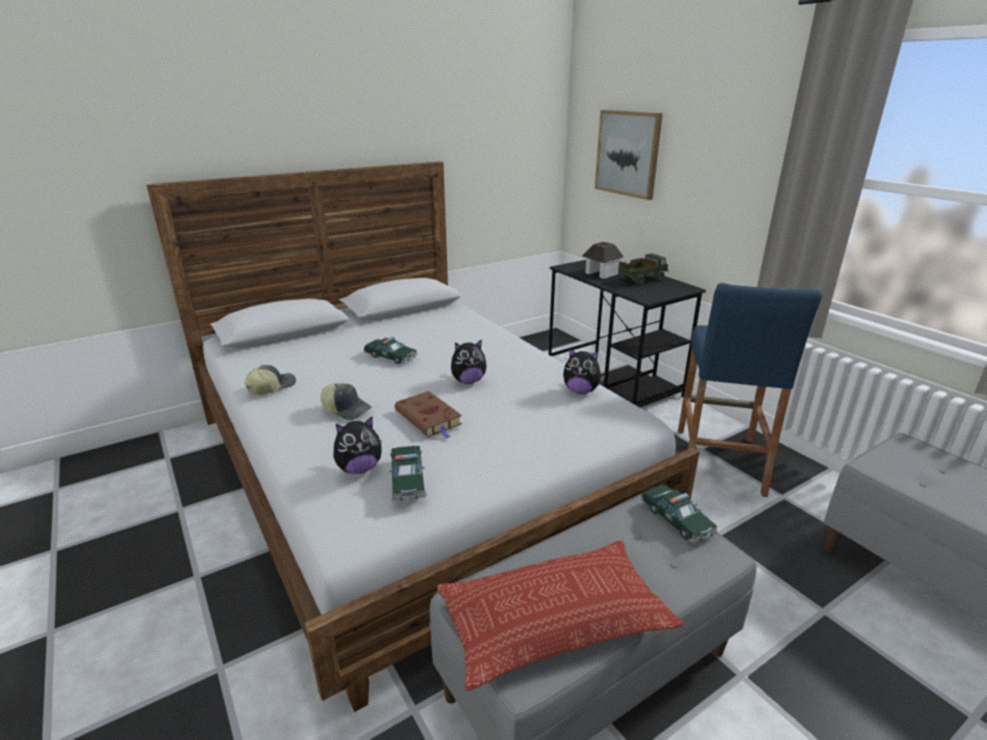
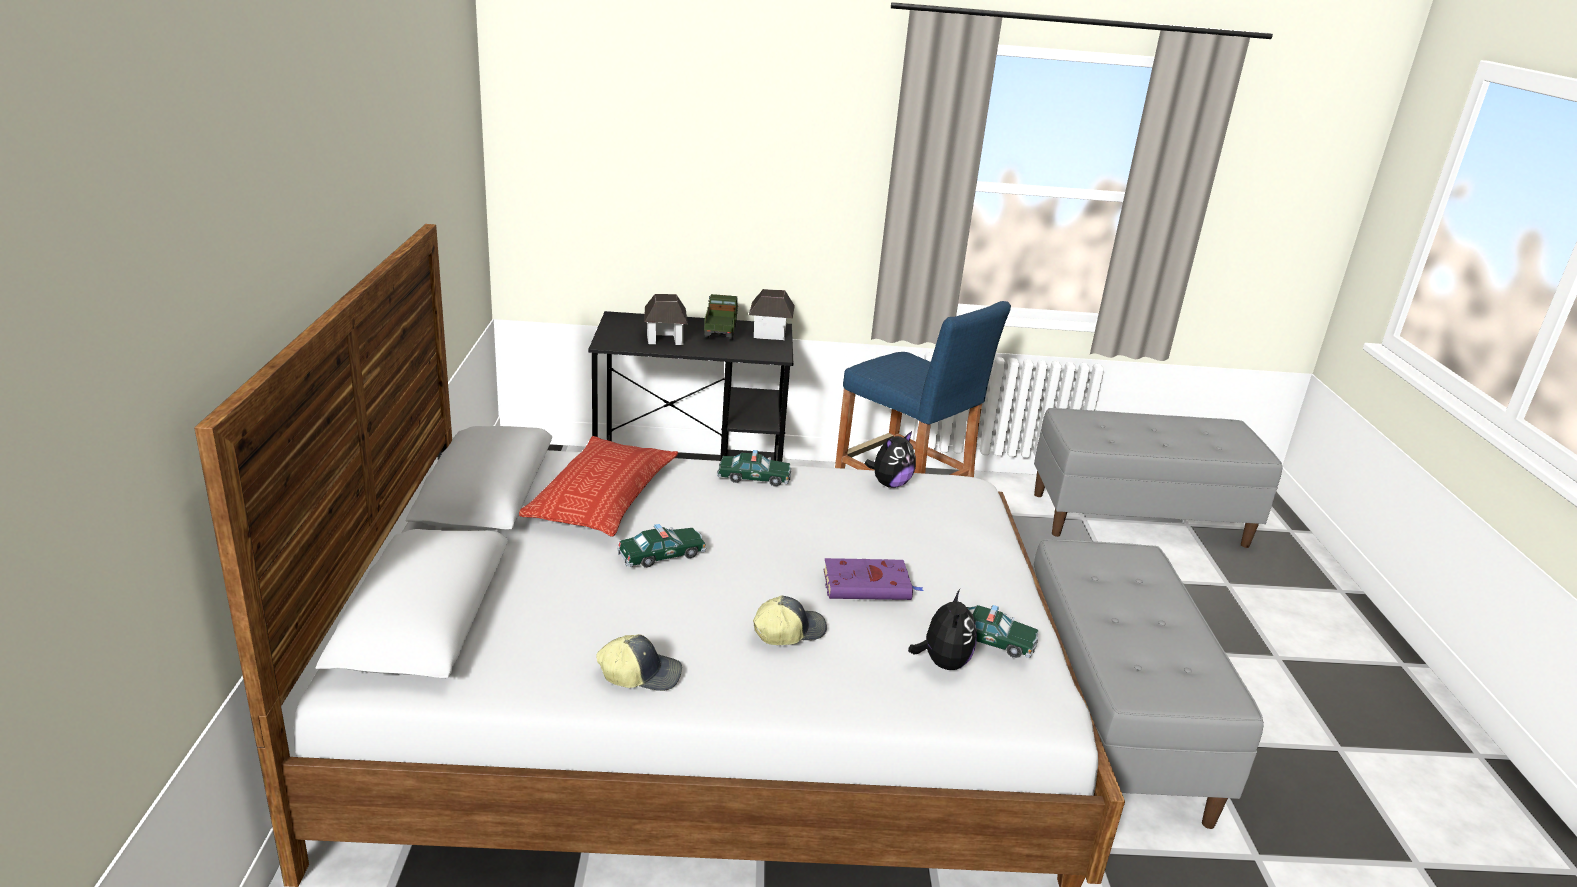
camera: 60 degrees left, 0 degrees up
cap [244,365,296,395] -> cap turned 105 degrees clockwise [596,634,682,691]
brown book [395,391,462,439] -> purple book [823,558,924,600]
pillow [437,540,683,691] -> pillow moved to [519,436,678,537]
plush toy [451,339,487,384] -> none
picture [595,110,663,200] -> none
toy car [641,484,718,543] -> toy car moved to [717,450,791,486]
none -> toy house [749,289,795,340]

